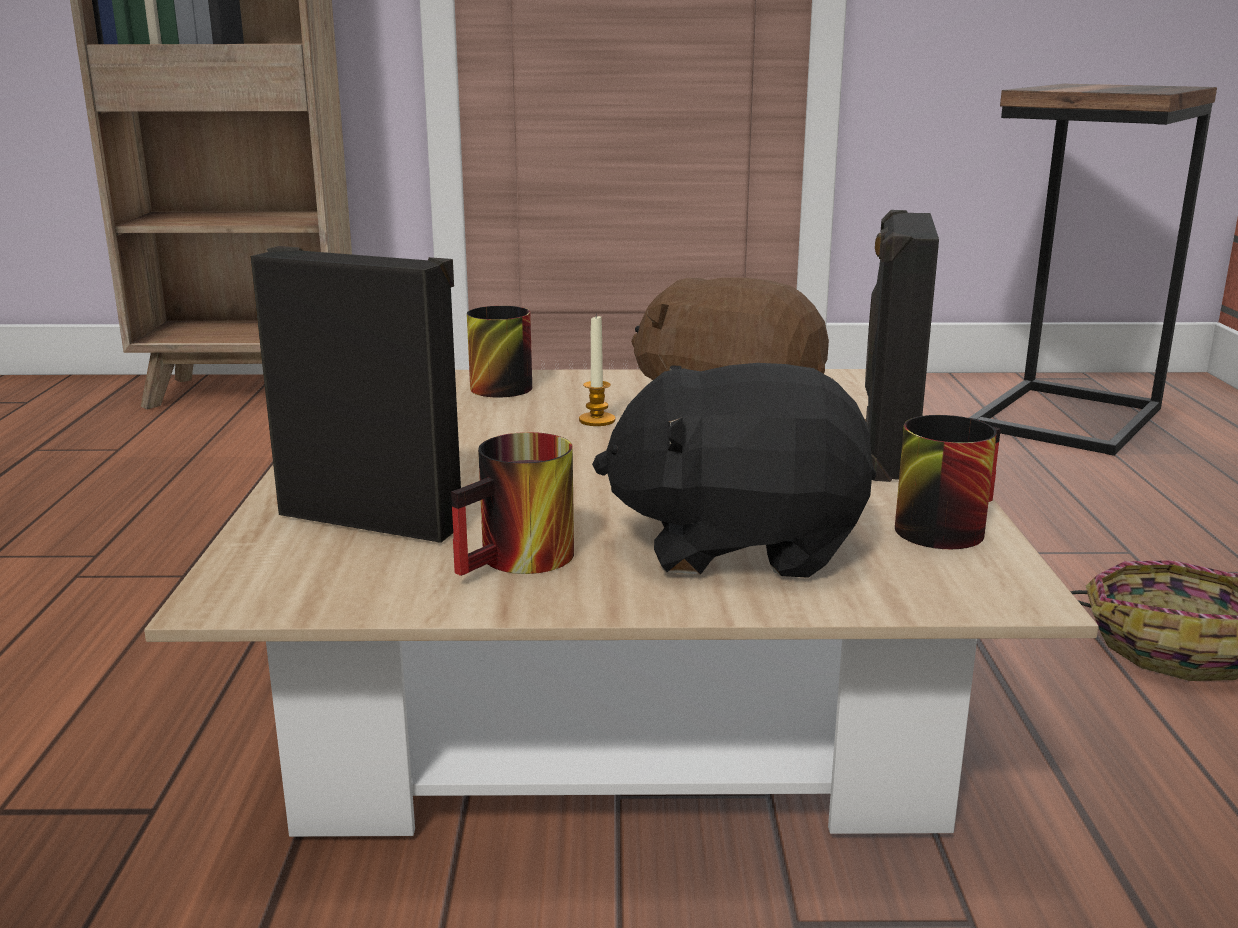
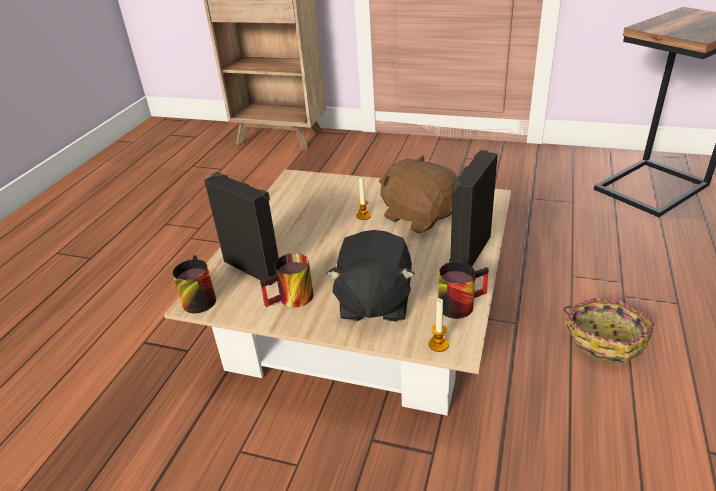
camera: 20 degrees right, 15 degrees up
mug [467,306,532,398] -> mug moved to [172,255,216,313]
black plush toy [592,363,876,578] -> black plush toy turned 105 degrees counterclockwise [326,230,415,322]
none -> candle [429,298,449,352]

